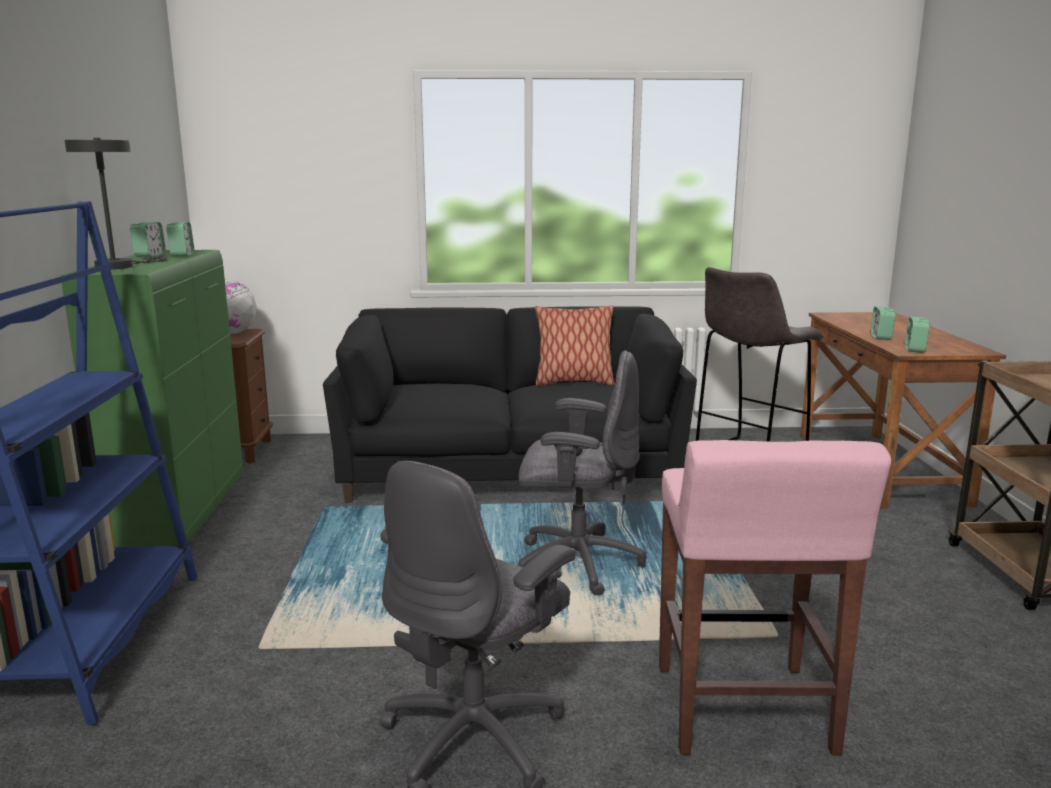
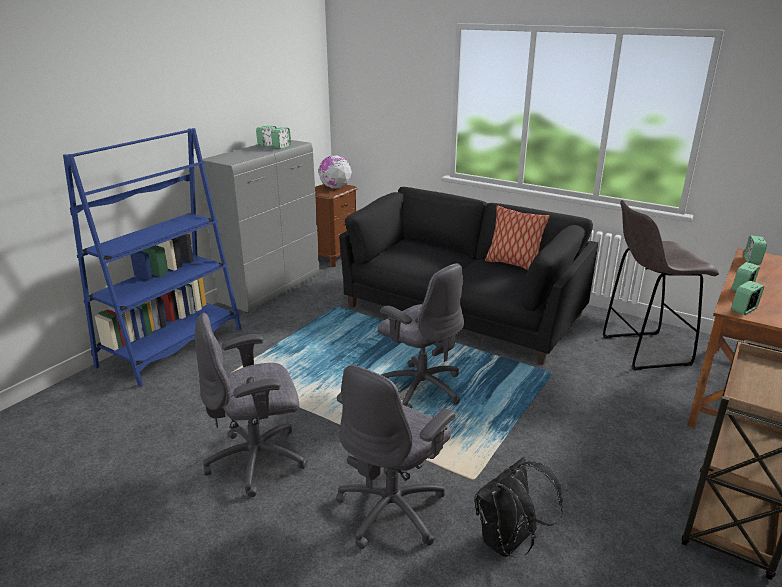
camera: 35 degrees right, 10 degrees up
green cabinet [61,250,243,547] -> grey cabinet [201,140,319,313]
grey table lamp [65,138,167,269] -> none
pink stool [659,440,891,756] -> grey office chair [336,365,456,549]
none -> black backpack [475,457,563,558]
none -> alarm clock [744,235,767,264]

